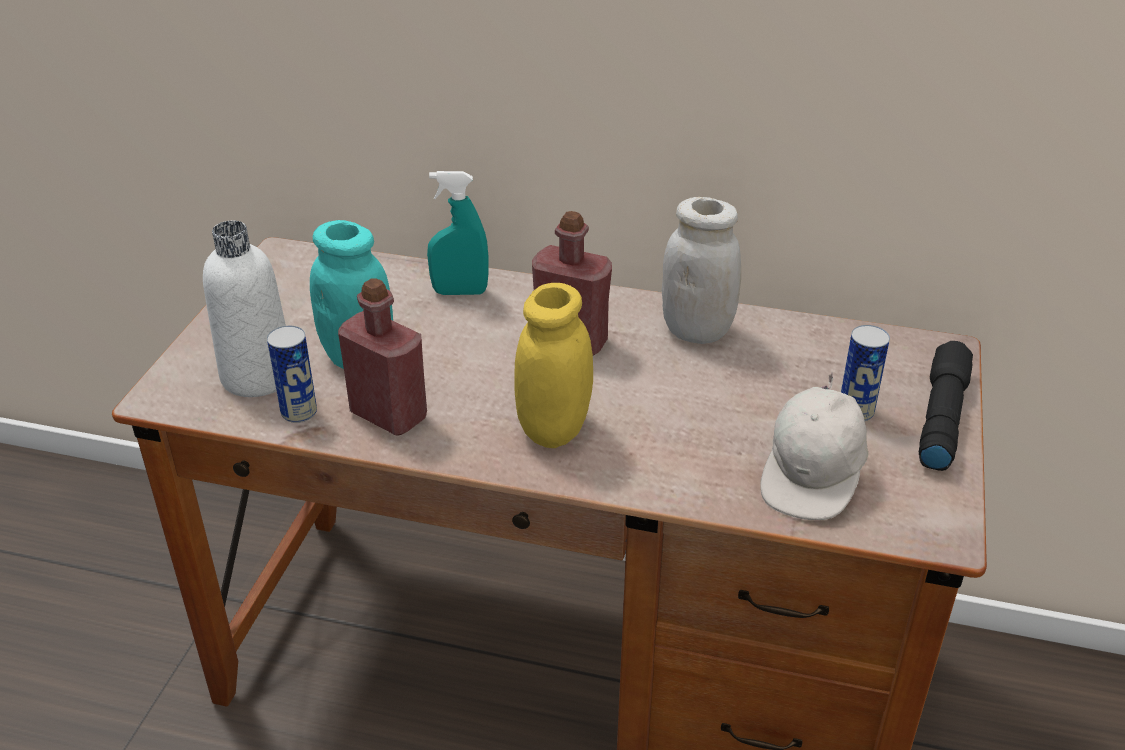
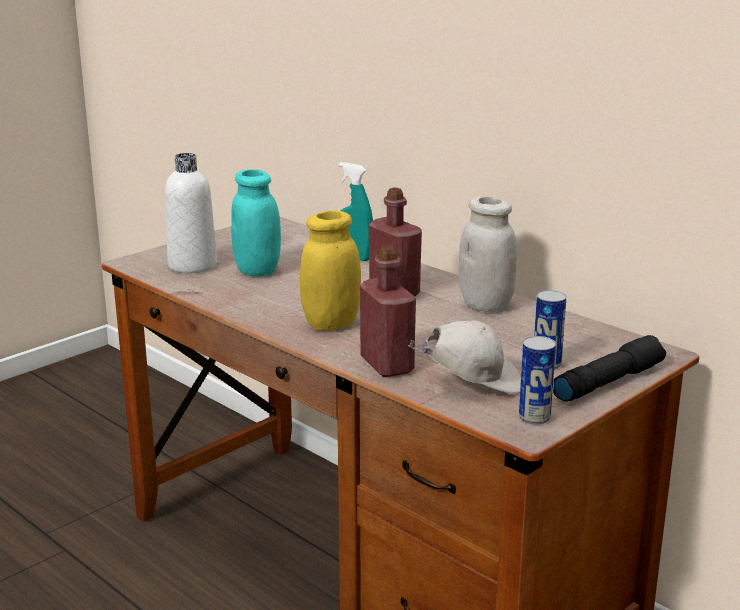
camera: 30 degrees right, 15 degrees down
can [267,326,317,423] -> can moved to [519,336,556,424]
red bottle [338,279,427,436] -> red bottle moved to [360,245,416,377]
white cap [760,372,868,520] -> white cap turned 150 degrees counterclockwise [408,321,521,394]

